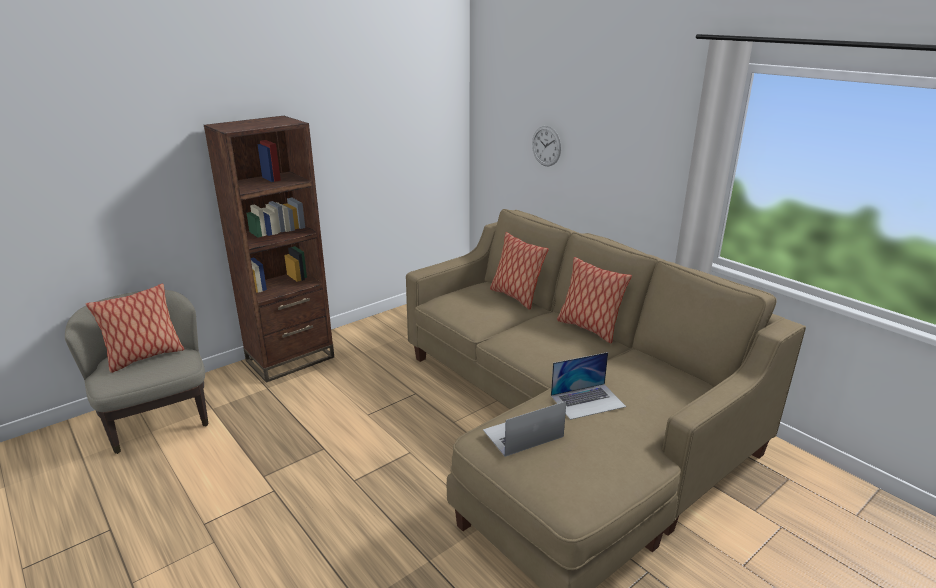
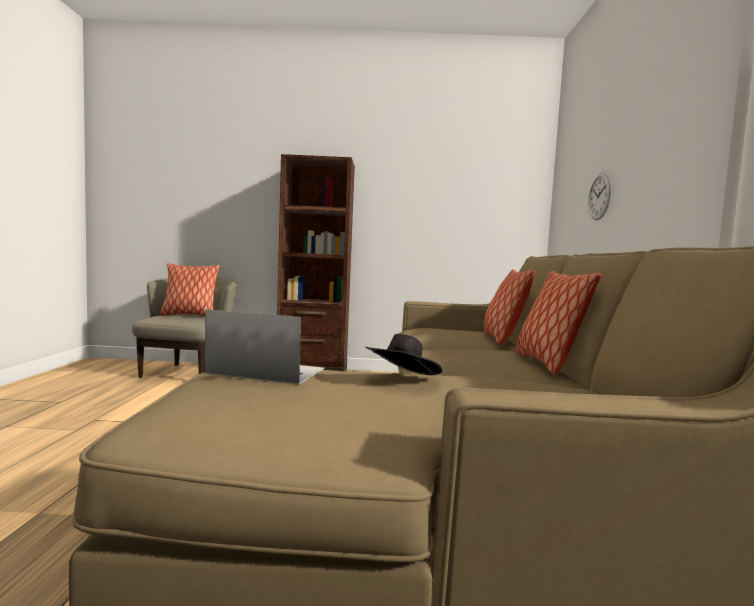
camera: 40 degrees right, 20 degrees down
laptop [551,352,626,420] -> black hat [366,334,442,375]

